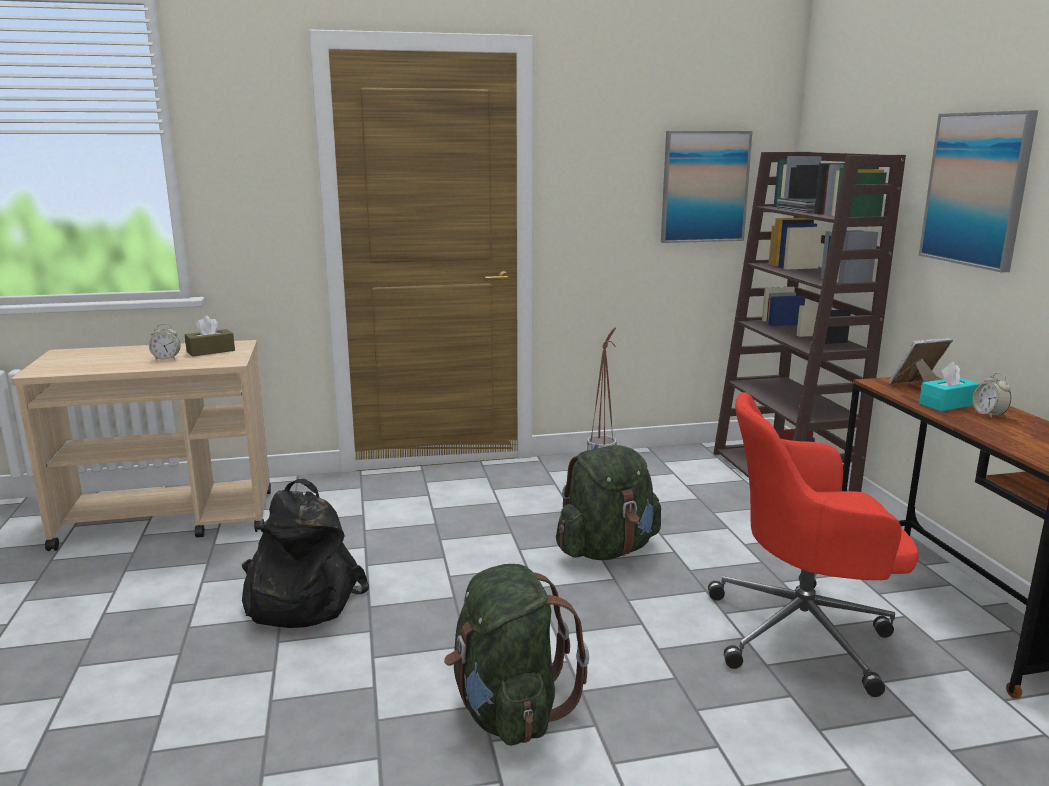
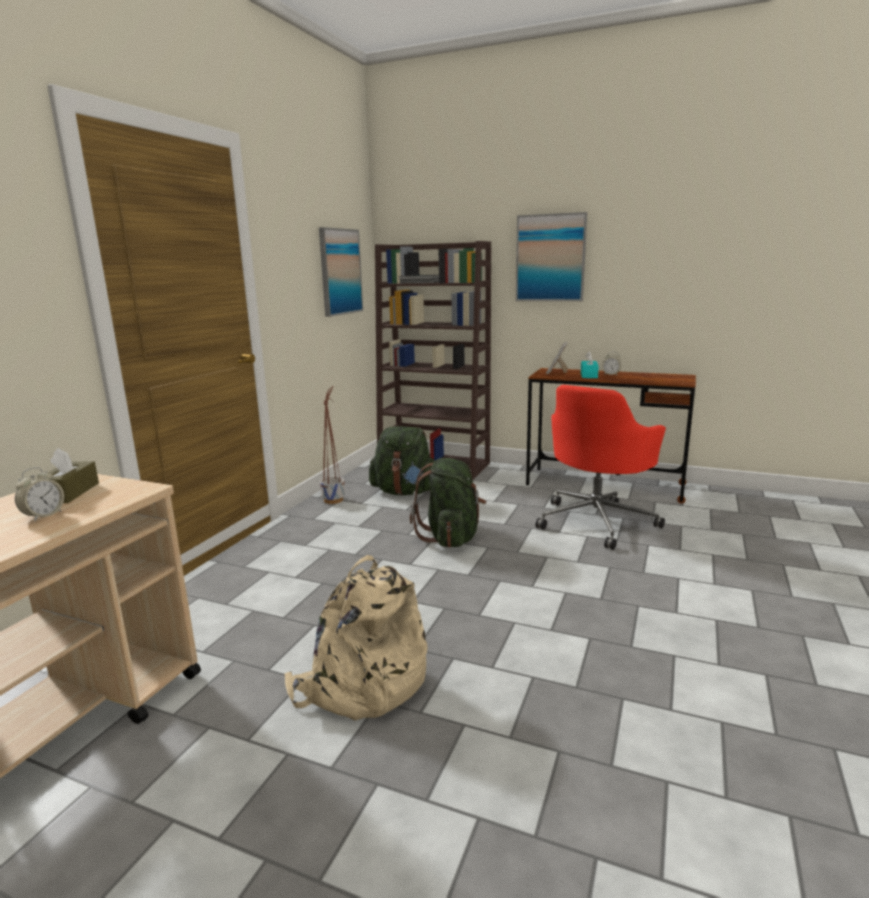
camera: 55 degrees left, 0 degrees up
black backpack [242,479,369,628] -> beige backpack [284,555,427,721]
green backpack [444,564,589,746] -> green backpack moved to [369,426,435,495]

